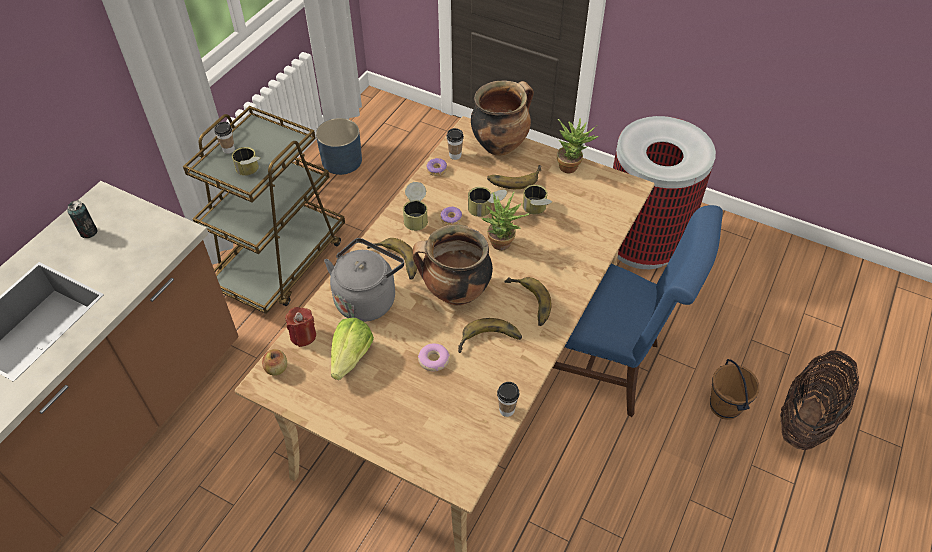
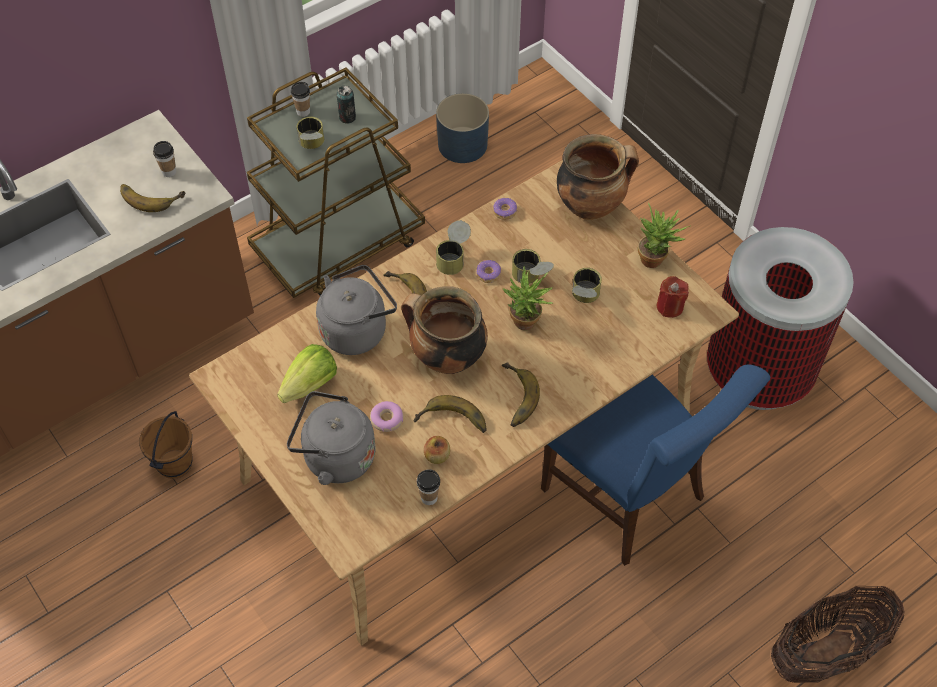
camera: 25 degrees right, 5 degrees up
can [67,200,97,238] -> can moved to [337,86,356,124]
apple [262,349,287,376] -> apple moved to [424,436,450,464]
red candle [285,307,316,347] -> red candle moved to [657,276,689,318]
cup [447,128,464,160] -> cup moved to [153,141,176,177]
banana [487,165,542,189] -> banana moved to [120,184,185,212]
brown bucket [710,359,760,420] -> brown bucket moved to [139,411,192,479]
none -> grey kettle [287,391,376,485]

